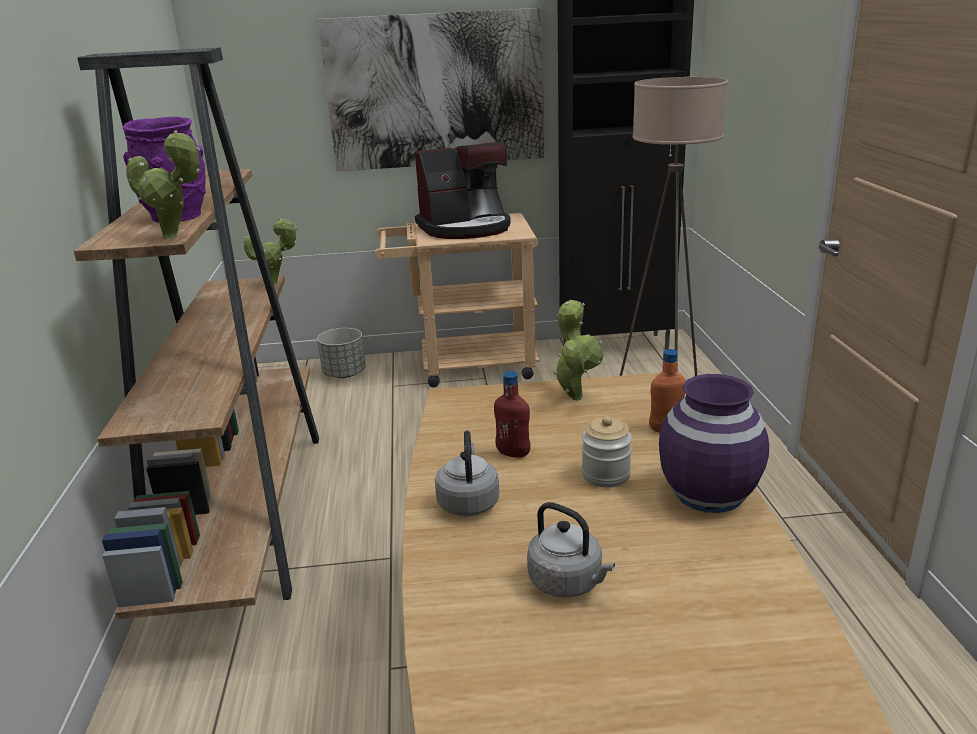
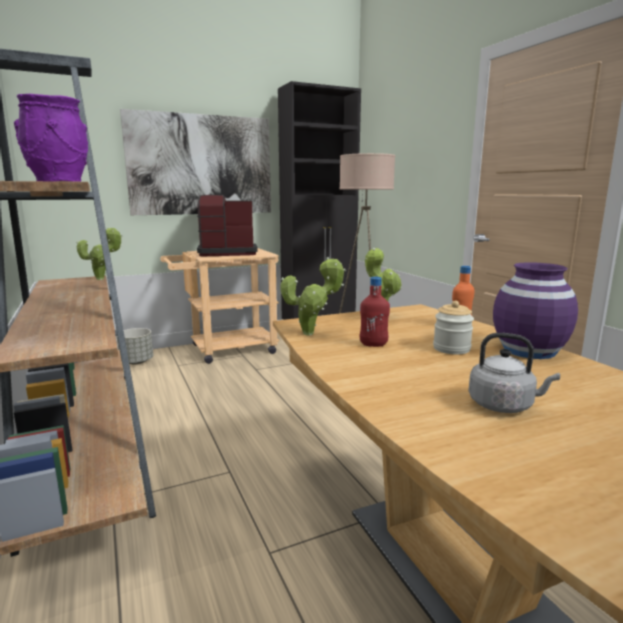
camera: 20 degrees left, 10 degrees down
potted plant [126,130,201,239] -> potted plant moved to [280,257,346,336]
coffee machine [415,142,511,239] -> coffee machine turned 150 degrees counterclockwise [197,195,258,256]
grey kettle [435,431,500,516] -> none

